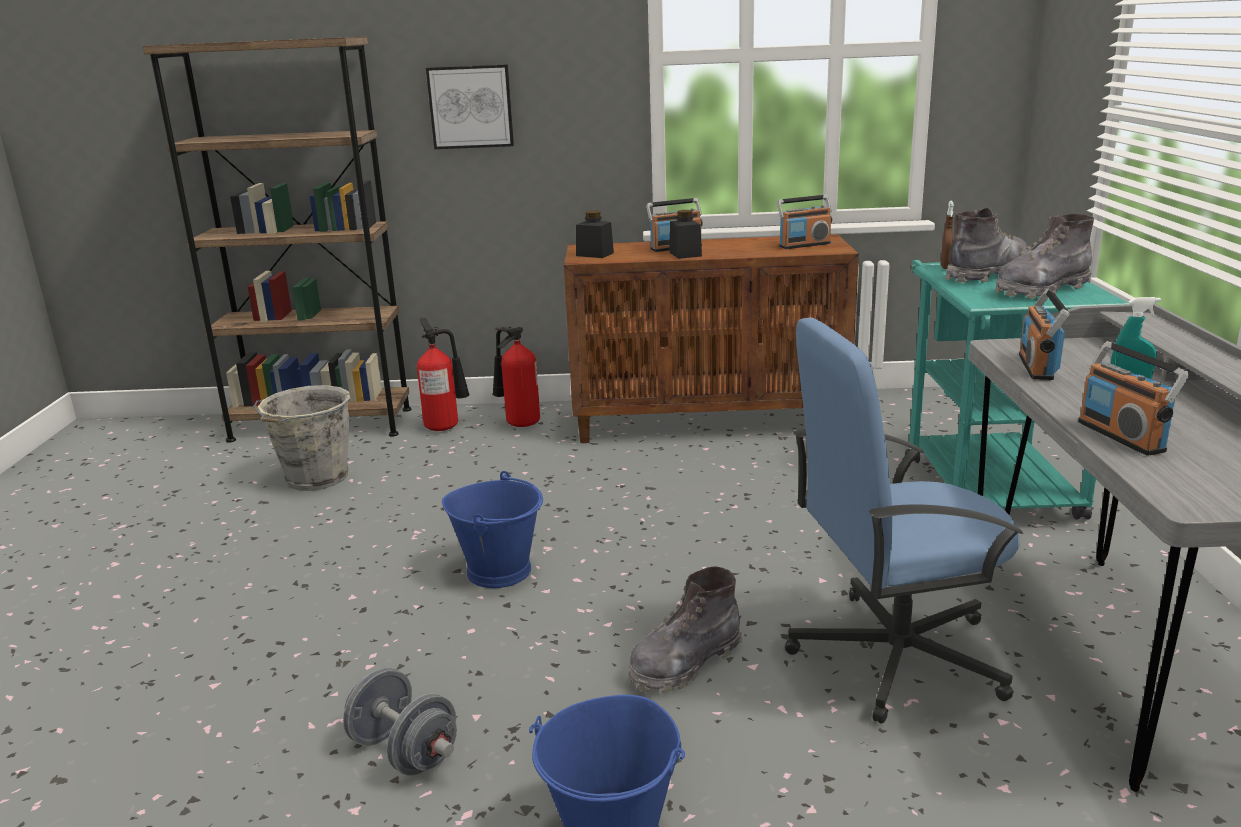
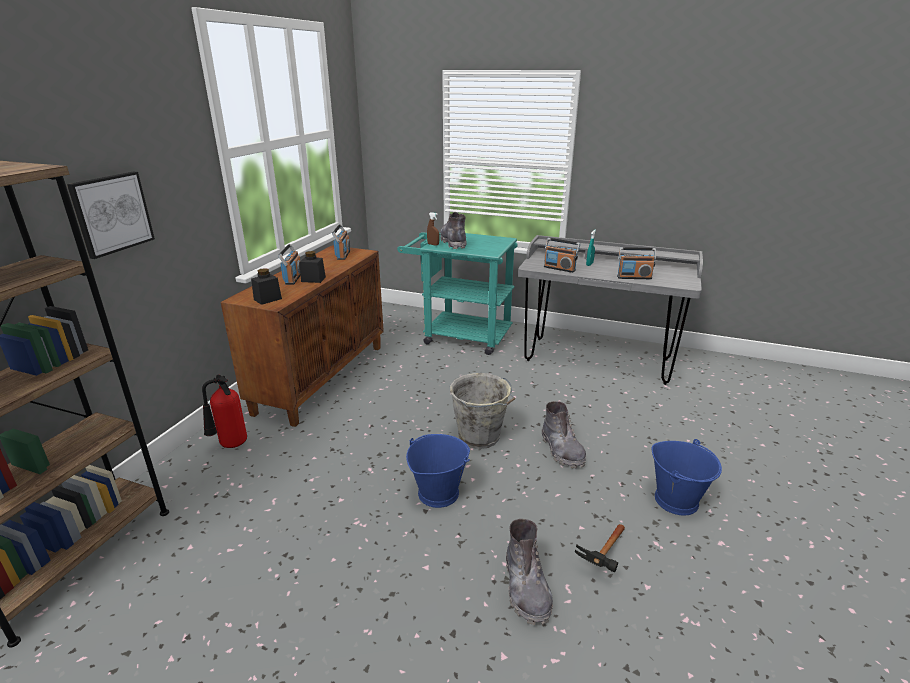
camera: 70 degrees left, 5 degrees up
grey bucket [254,385,350,491] -> grey bucket moved to [450,373,515,449]
grey dumbbell [343,668,457,775] -> hammer [575,524,625,572]
fire extinguisher [417,318,470,431] -> none
blue office chair [785,318,1023,724] -> none
grey boot [995,213,1094,299] -> grey boot moved to [506,519,553,625]

